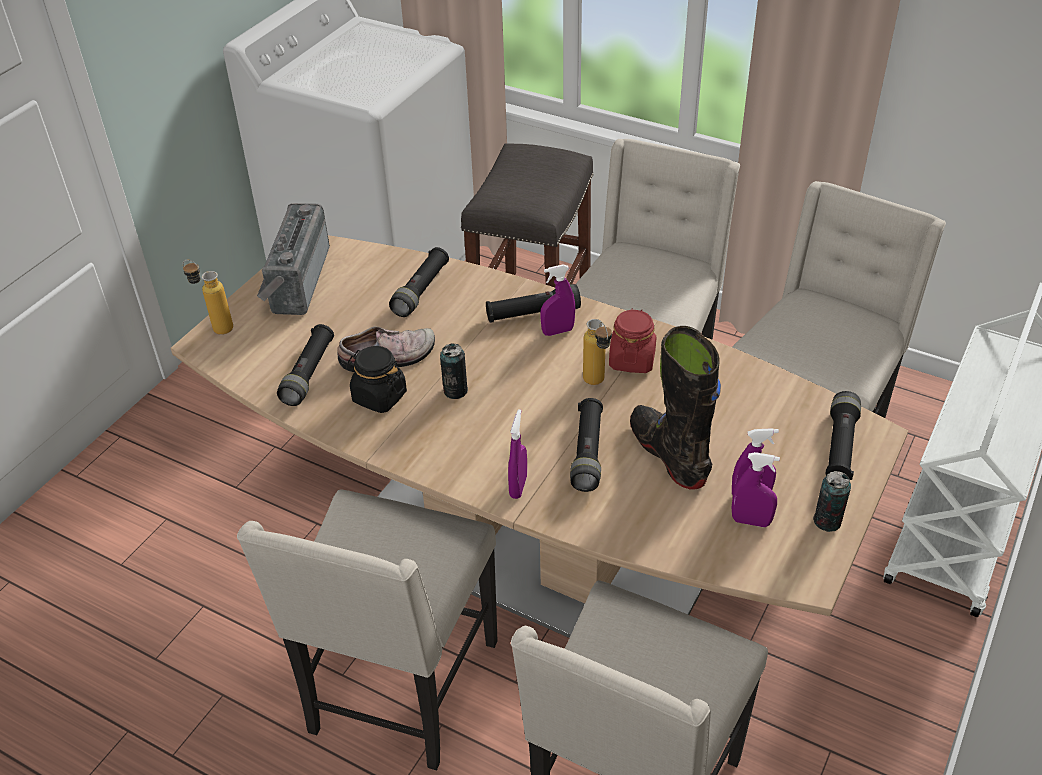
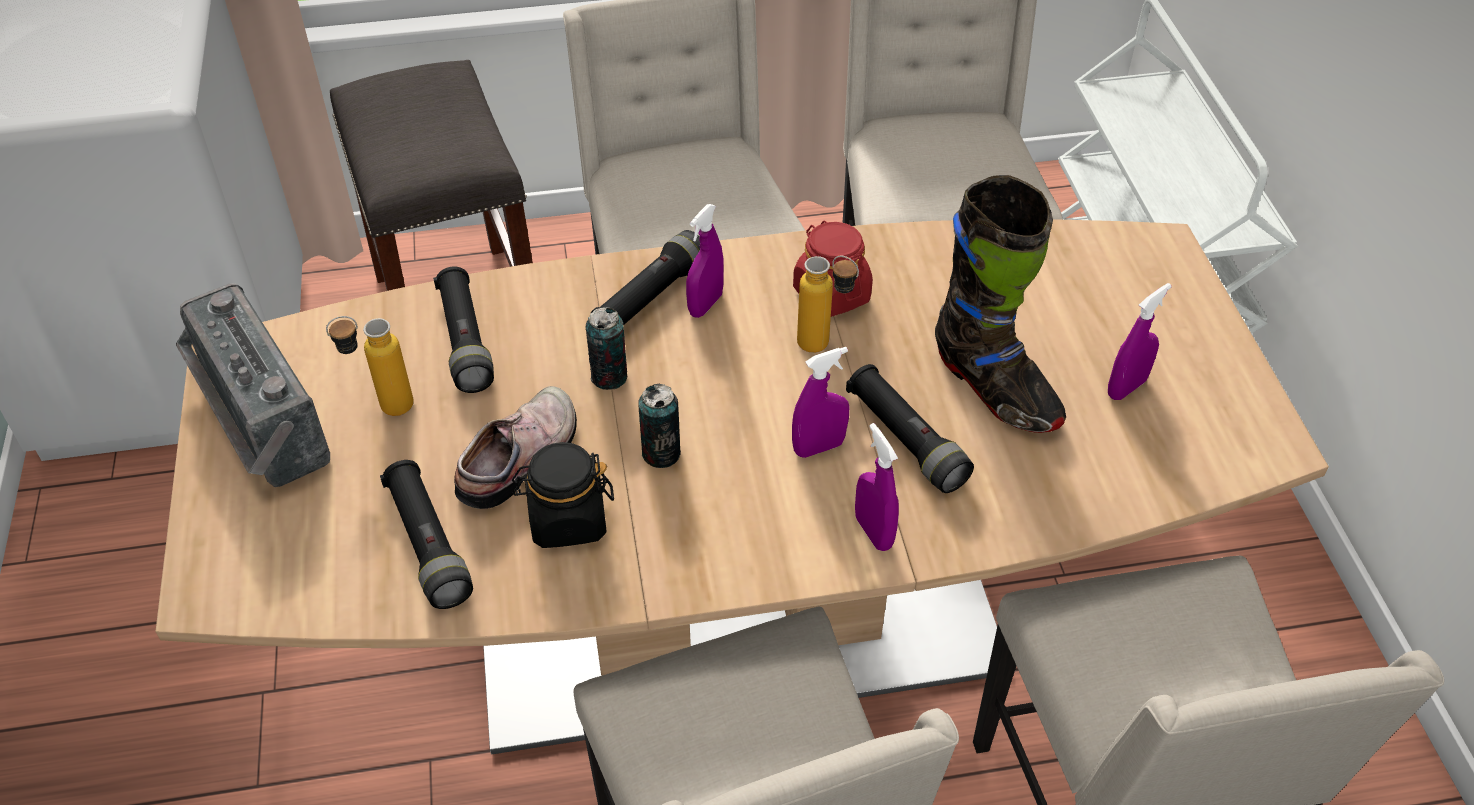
camera: 40 degrees left, 5 degrees up
bottle [183,260,233,335] -> bottle moved to [326,316,414,416]
black boot [630,326,721,490] -> black boot turned 150 degrees counterclockwise [935,175,1066,433]
purple spray bottle [732,452,780,527] -> purple spray bottle moved to [792,347,849,458]
can [813,471,851,532] -> can moved to [585,307,627,390]
black flashlight [826,391,861,480] -> none

